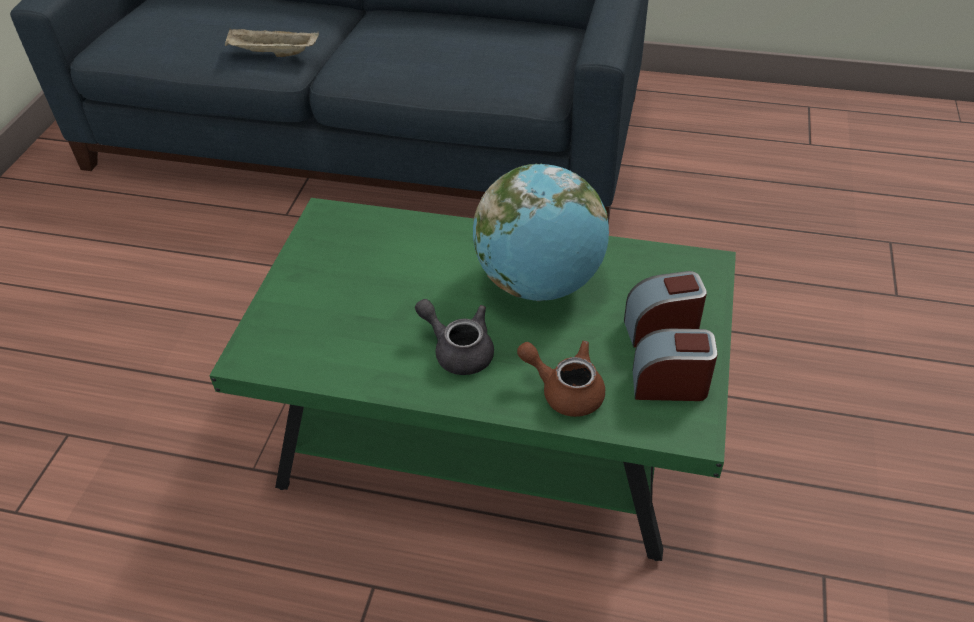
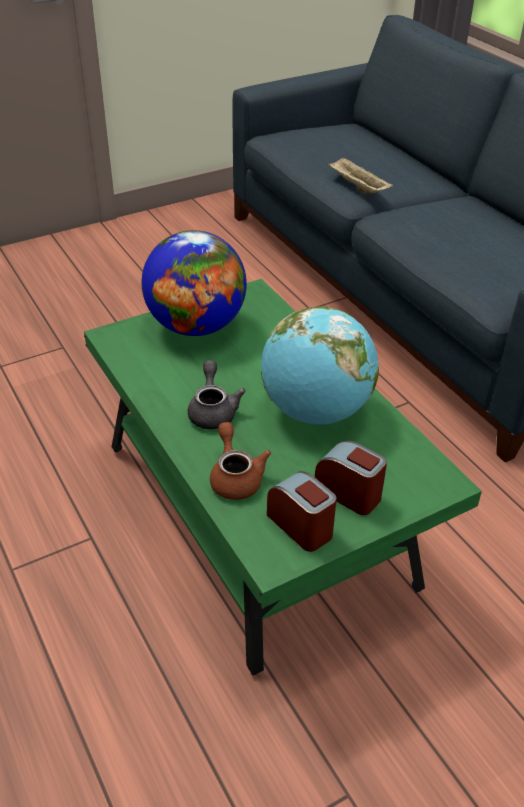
camera: 45 degrees right, 5 degrees down
none -> globe [141,230,247,336]

